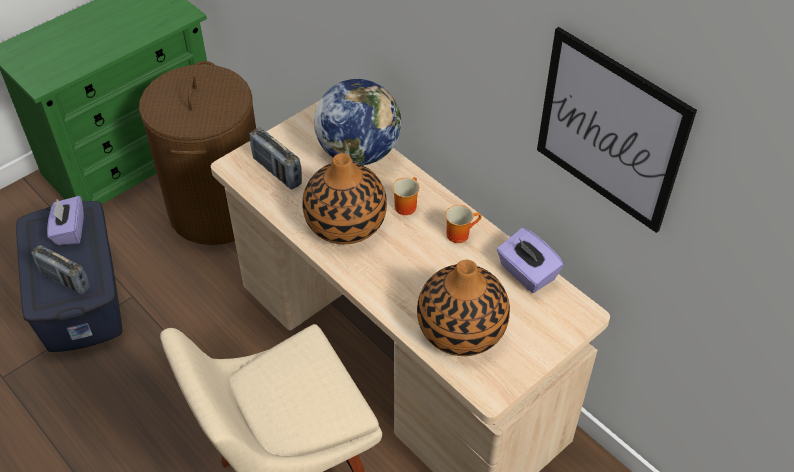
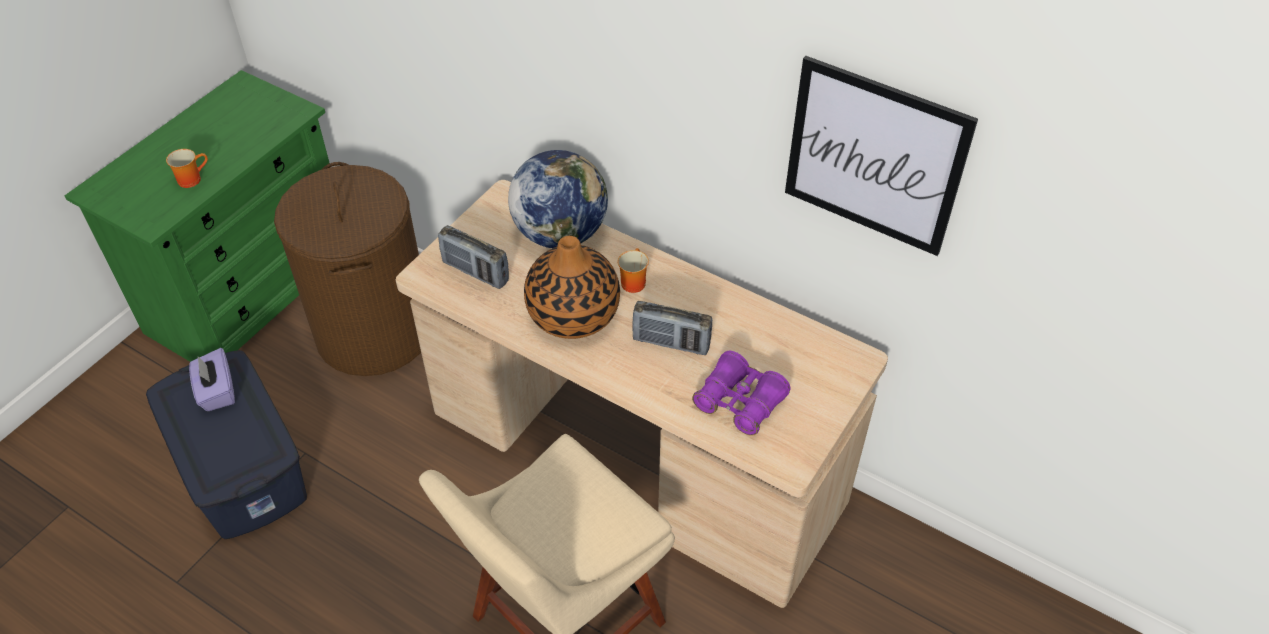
camera: 15 degrees left, 0 degrees up
radio [31,245,90,295] -> radio moved to [632,301,712,355]
vase [417,260,510,356] -> purple binoculars [692,351,790,436]
mug [445,205,481,243] -> mug moved to [166,149,208,188]
purple tissue box [497,228,564,293] -> none

